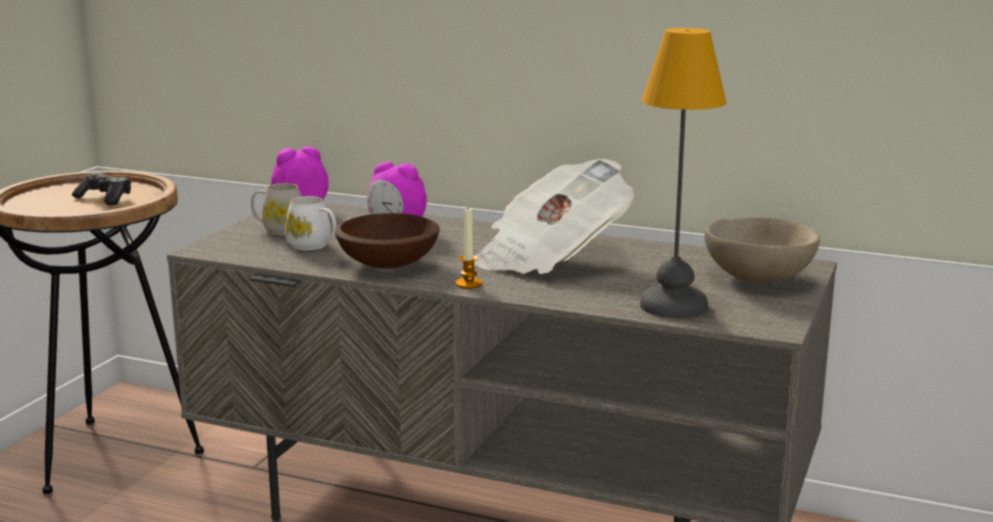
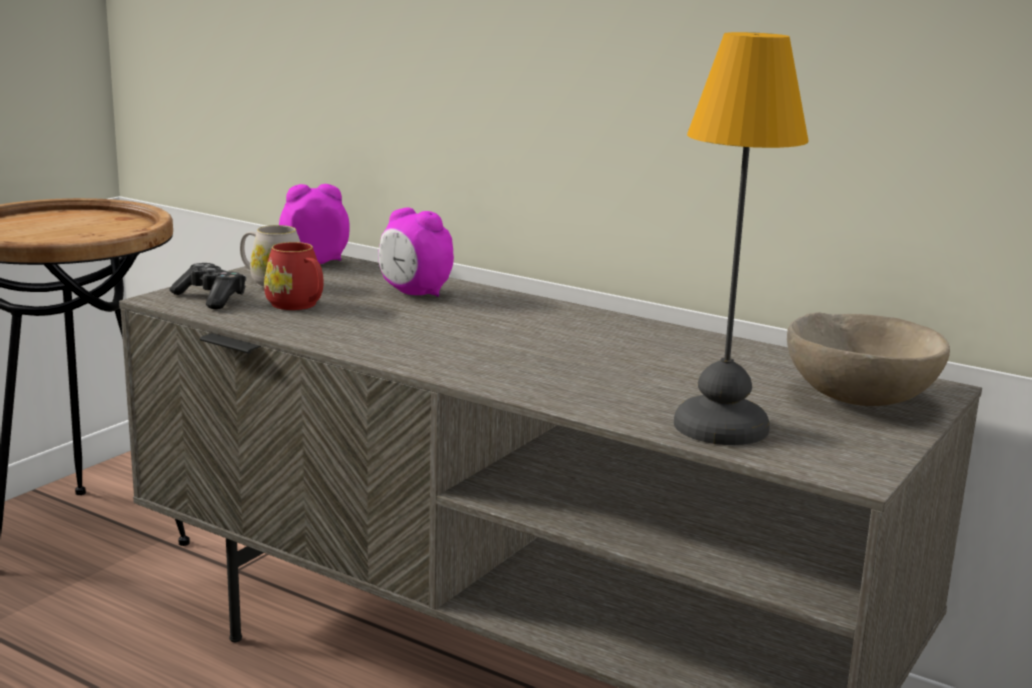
camera: 10 degrees right, 0 degrees up
game controller [72,173,131,205] -> game controller moved to [170,263,246,309]
white mug [285,196,337,250] -> red mug [264,242,324,310]
brown bowl [335,213,440,269] -> none
candle [455,209,482,289] -> none
newspaper [474,159,634,274] -> none

